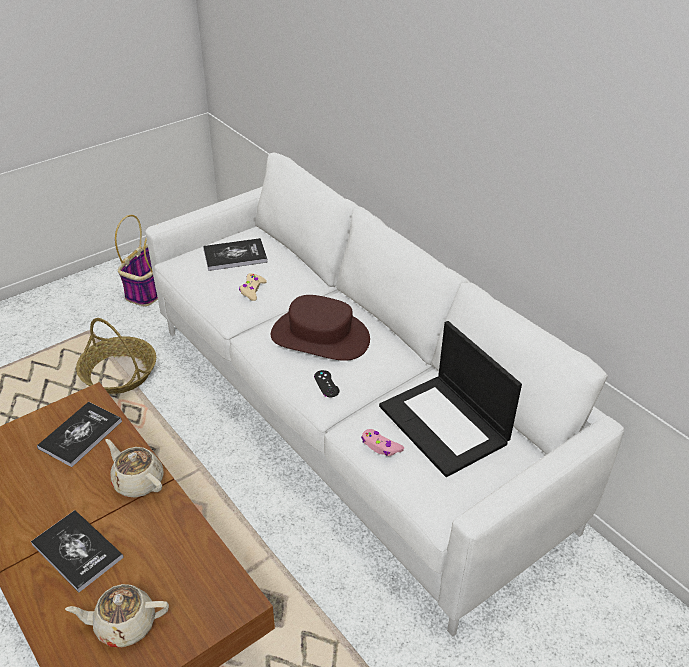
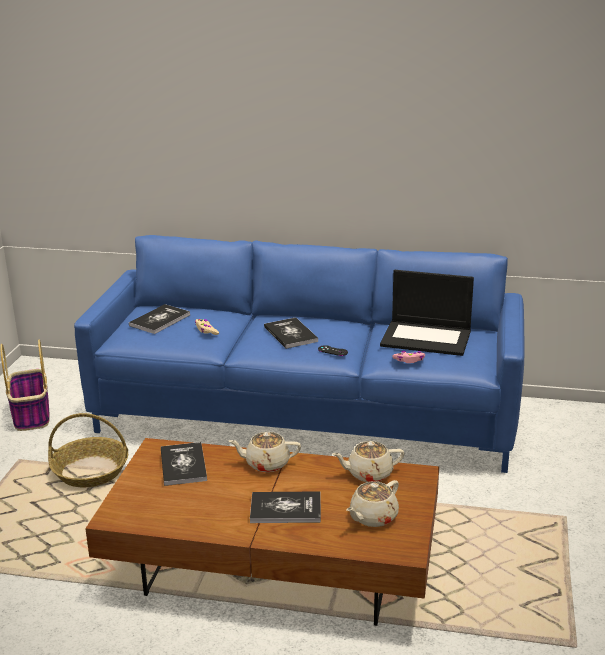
camera: 40 degrees left, 15 degrees down
white sofa [146,153,624,637] -> blue sofa [74,235,524,473]
brown hat [271,295,370,361] -> book [264,317,318,349]
none -> beige teapot [332,441,404,482]

